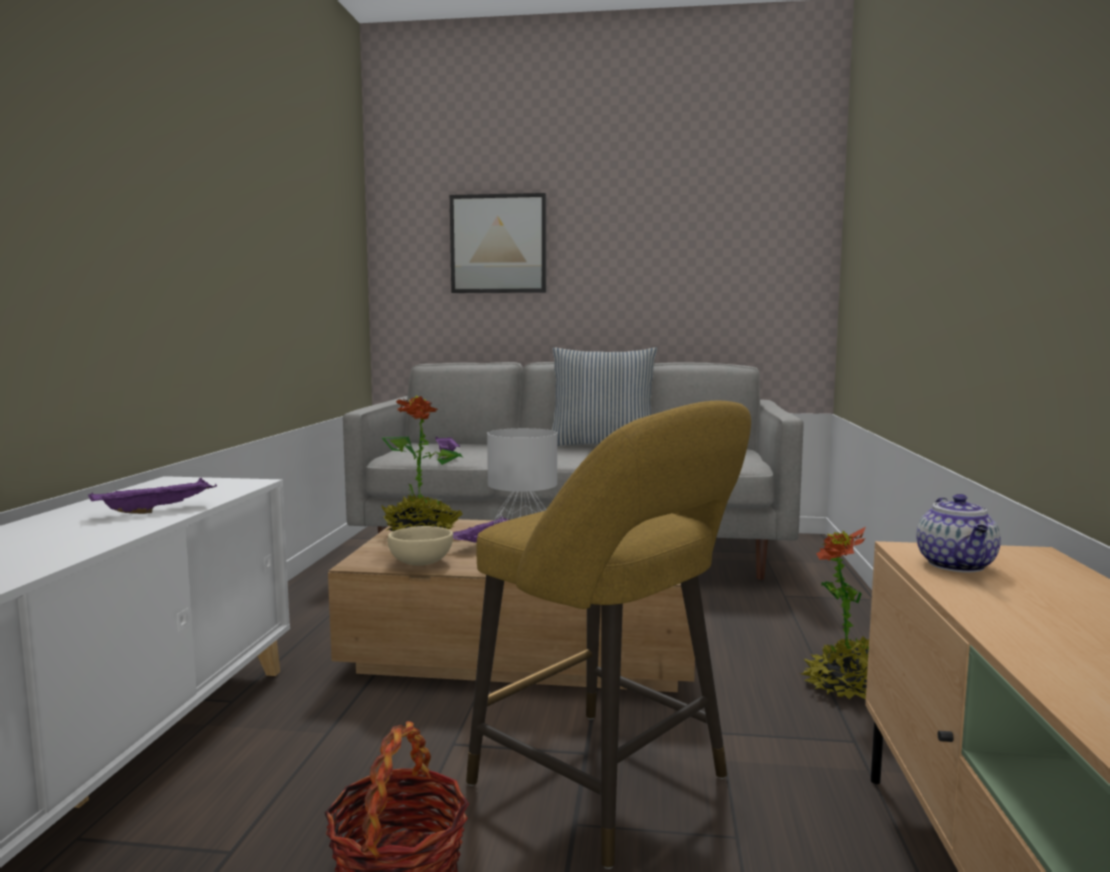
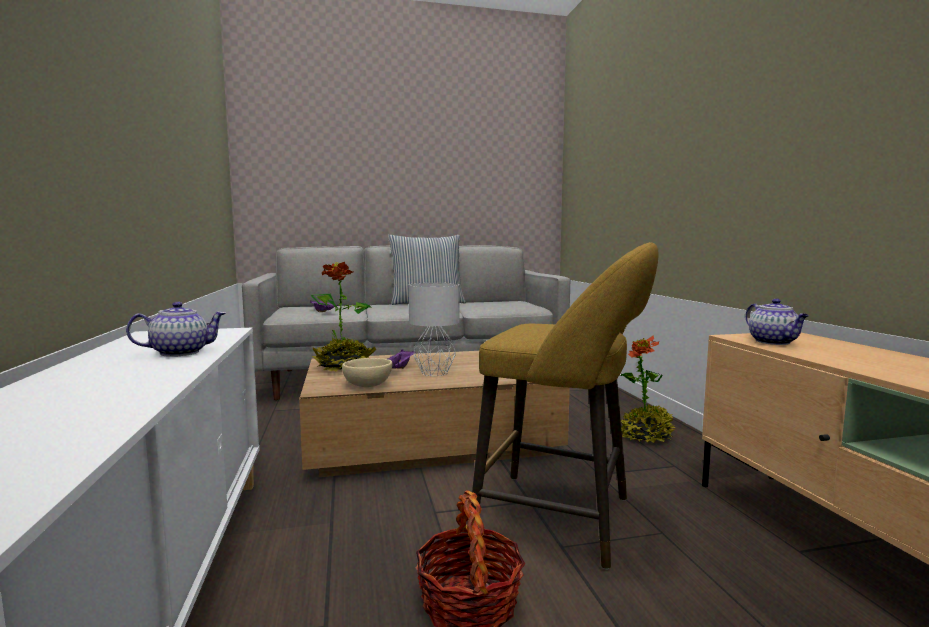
camera: 20 degrees left, 0 degrees up
purple tray [88,478,217,514] -> teapot [126,302,226,357]
picture [450,193,546,293] -> none

